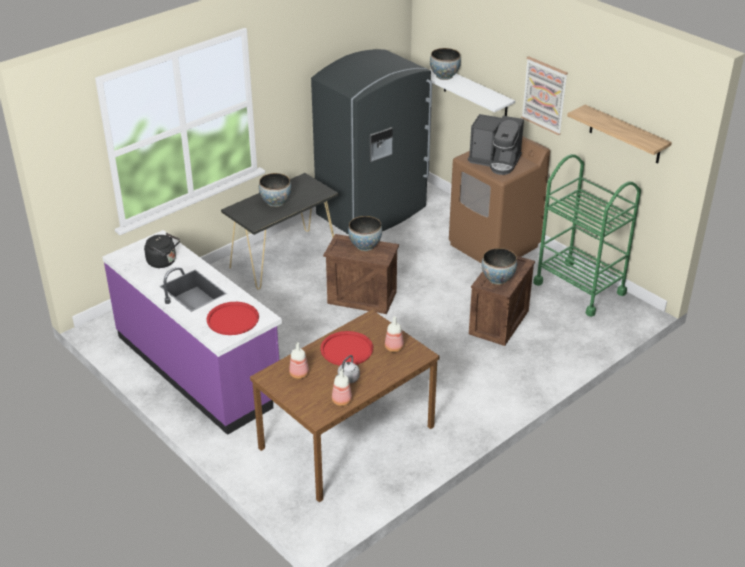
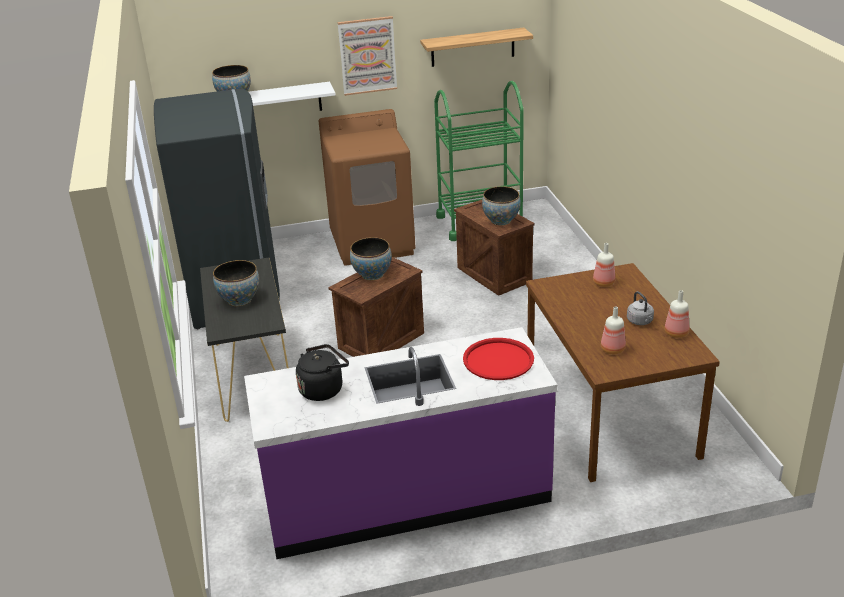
camera: 60 degrees left, 5 degrees down
red tray [320,331,373,366] -> none
coffee machine [468,114,524,175] -> none

